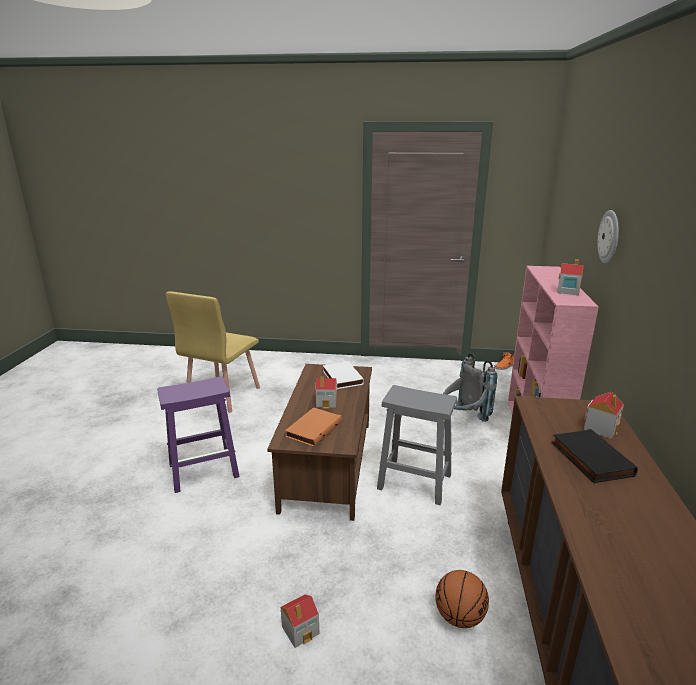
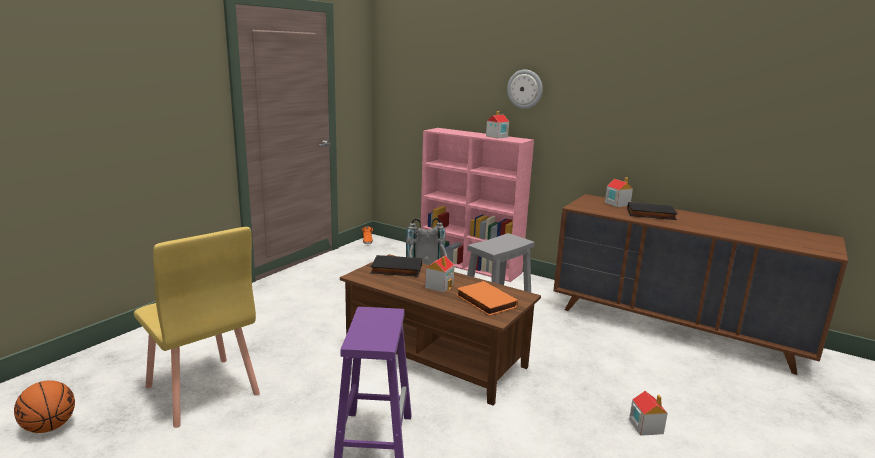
camera: 65 degrees left, 5 degrees down
white book [323,361,364,389] -> black book [371,255,422,277]
basketball [435,570,489,628] -> basketball moved to [14,380,75,433]

